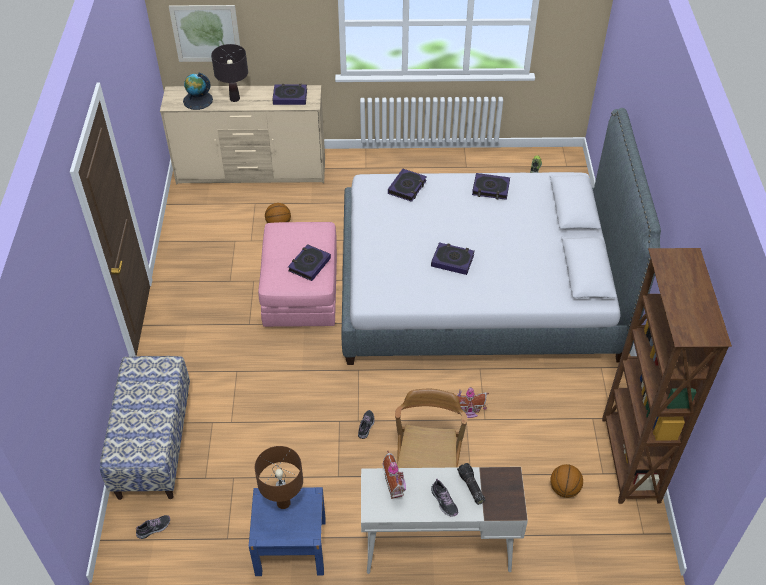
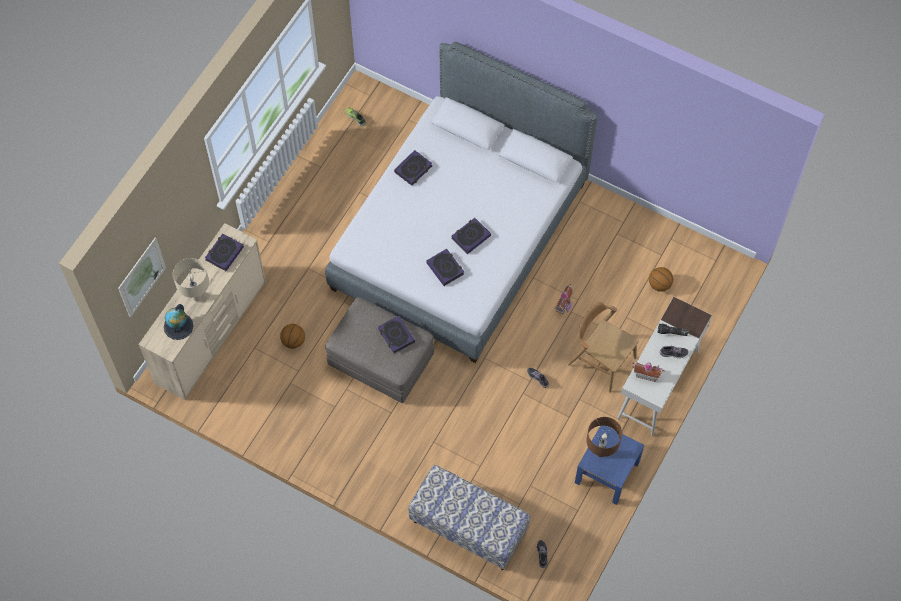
camera: 60 degrees left, 15 degrees up
black table lamp [211,44,248,102] -> beige table lamp [173,258,209,301]
pink ottoman [258,222,337,327] -> grey ottoman [325,297,434,403]
book [388,169,427,202] -> book moved to [427,249,464,286]
brown bookcase [602,248,732,504] -> none

